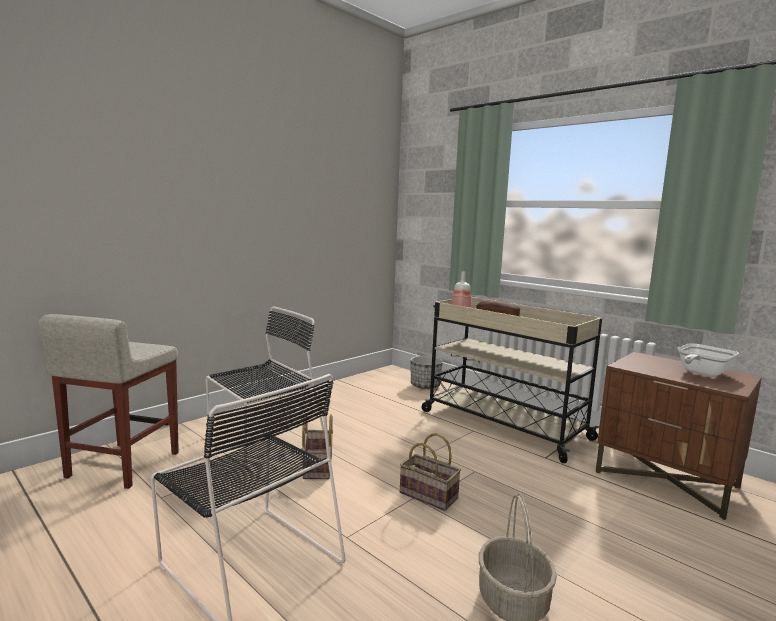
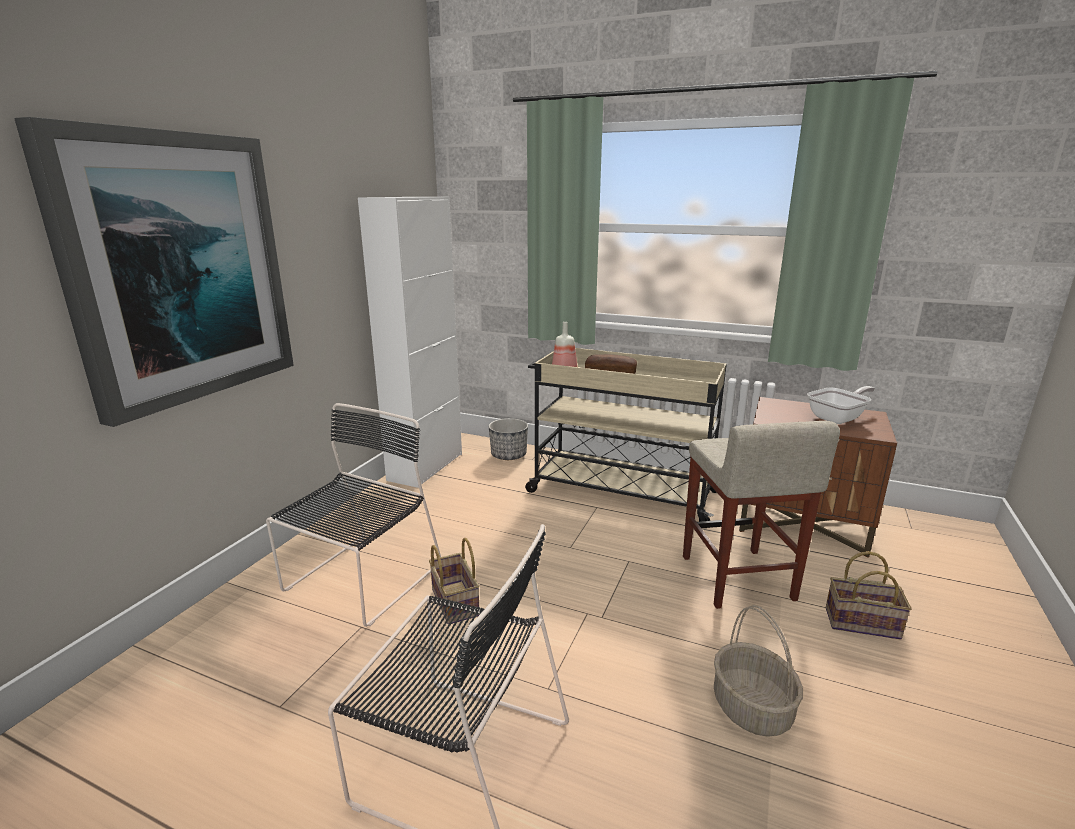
camera: 20 degrees left, 10 degrees up
beige stool [39,314,179,489] -> beige stool moved to [683,421,840,609]
basket [400,433,461,511] -> basket moved to [826,551,911,640]
frying pan [678,343,739,377] -> frying pan turned 150 degrees counterclockwise [807,386,875,424]
none -> picture [14,117,294,427]
none -> white cabinet [358,197,462,488]

